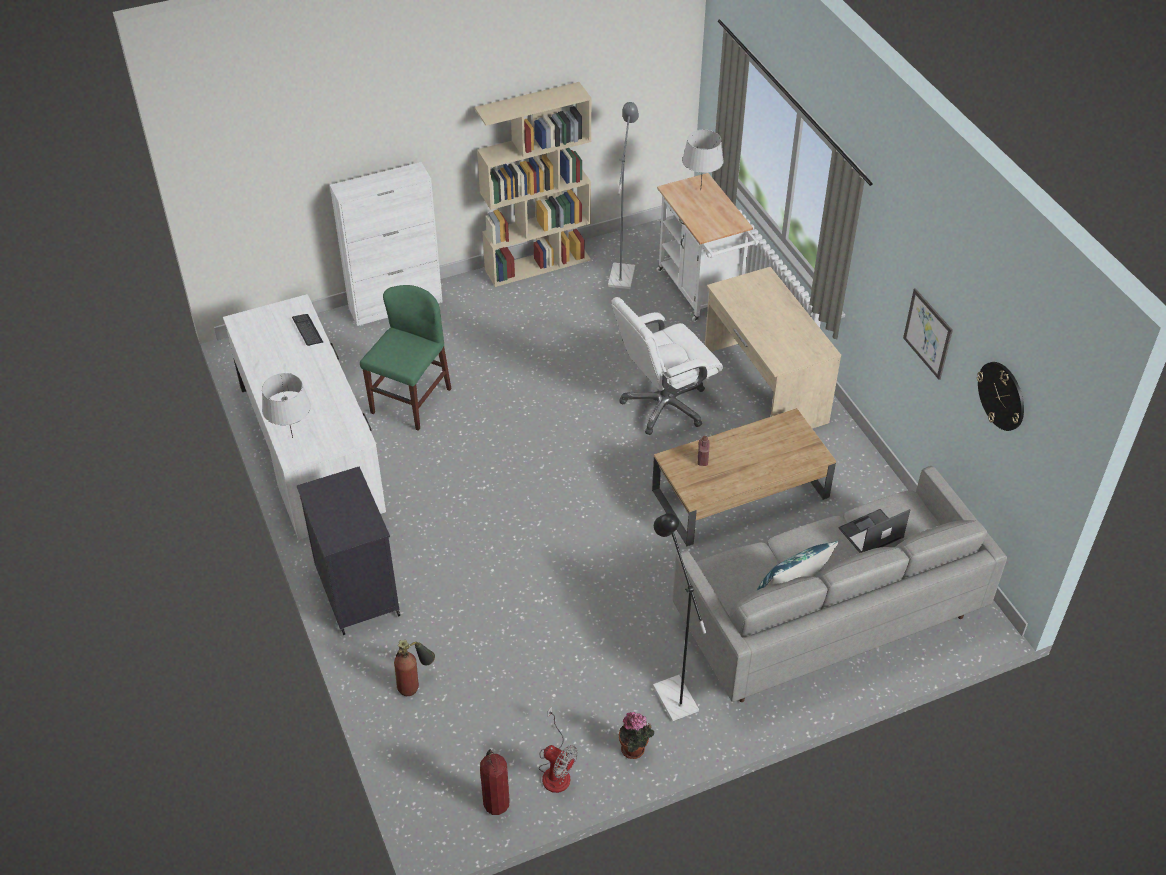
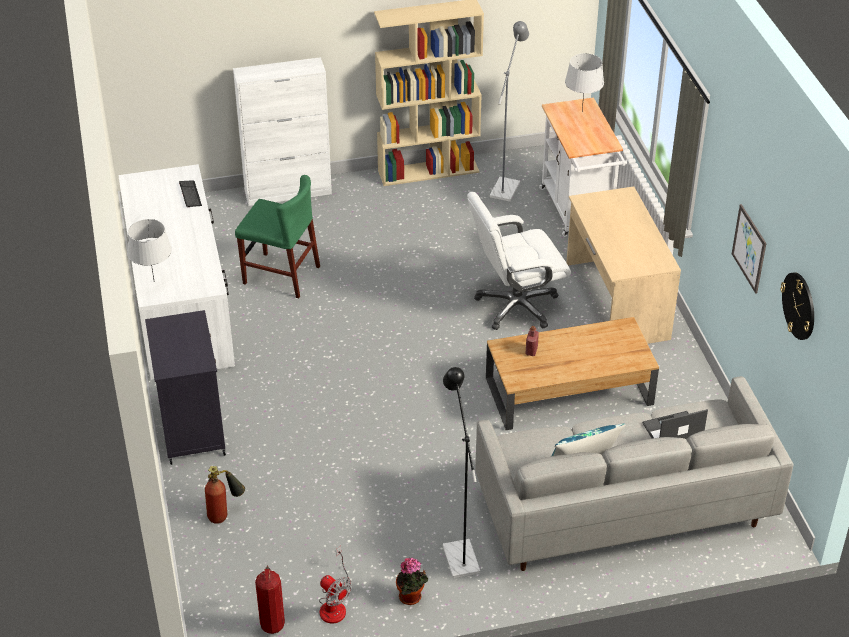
camera: 10 degrees right, 5 degrees down
green chair [360,285,451,431] -> green chair turned 75 degrees clockwise [235,175,320,298]

